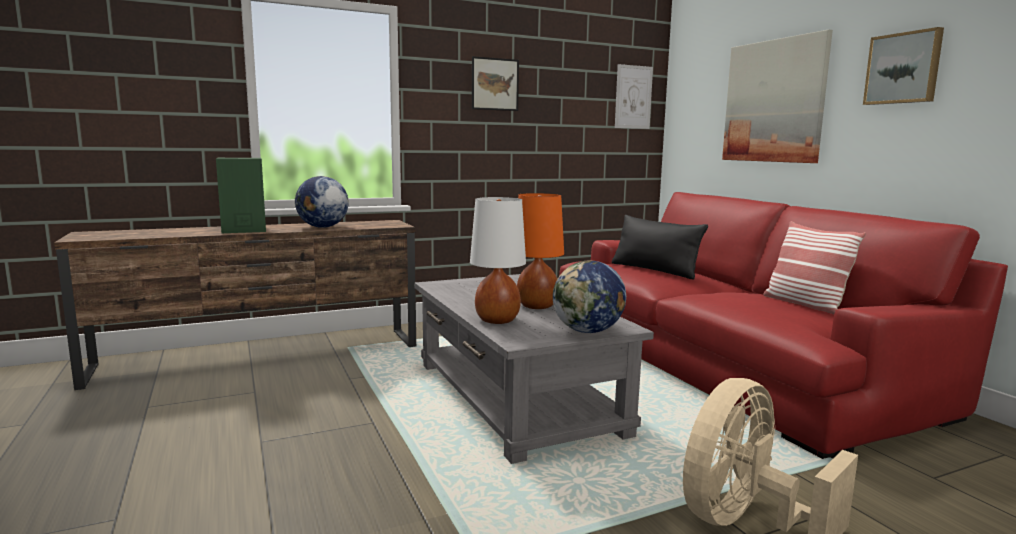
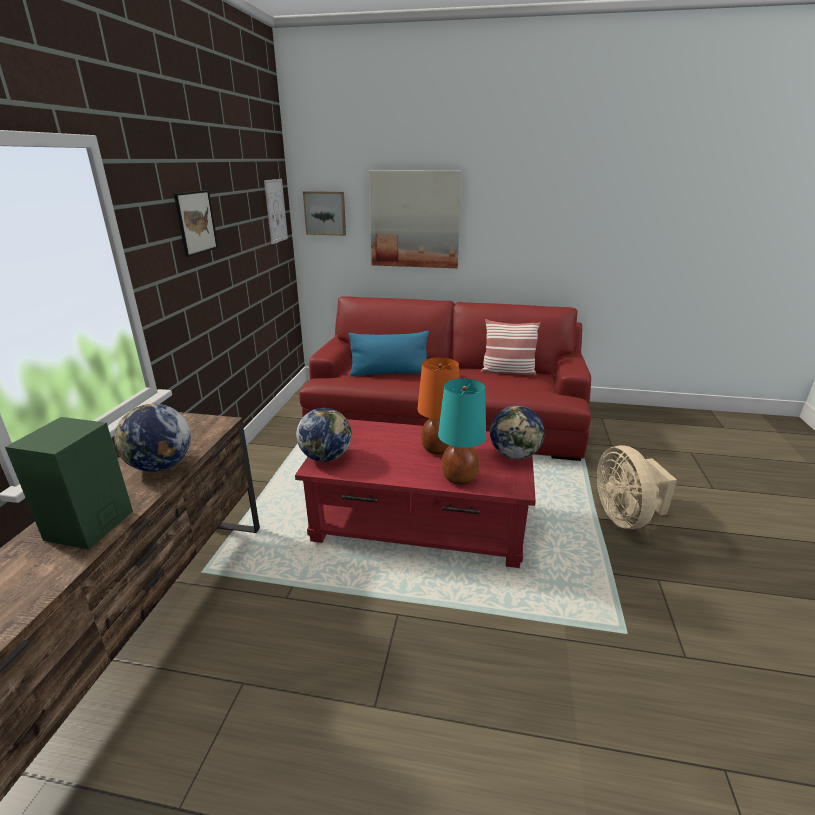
camera: 55 degrees left, 15 degrees up
grey coffee table [414,274,654,464] -> red coffee table [295,419,536,568]
white table lamp [470,197,526,324] -> turquoise table lamp [438,378,486,485]
black pillow [612,215,708,280] -> blue pillow [349,331,429,376]
picture [863,27,944,105] -> picture moved to [303,191,346,236]
none -> globe [296,408,352,462]

